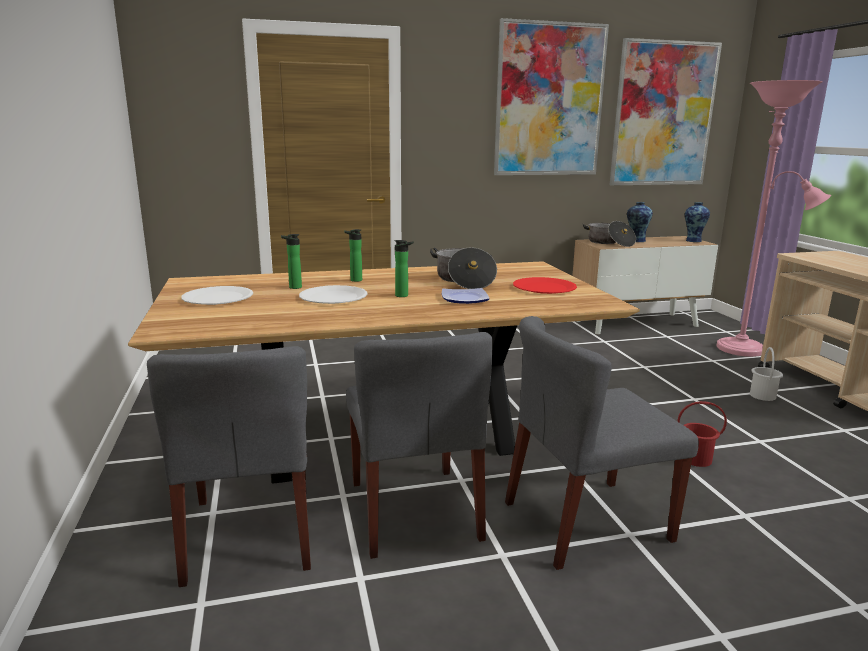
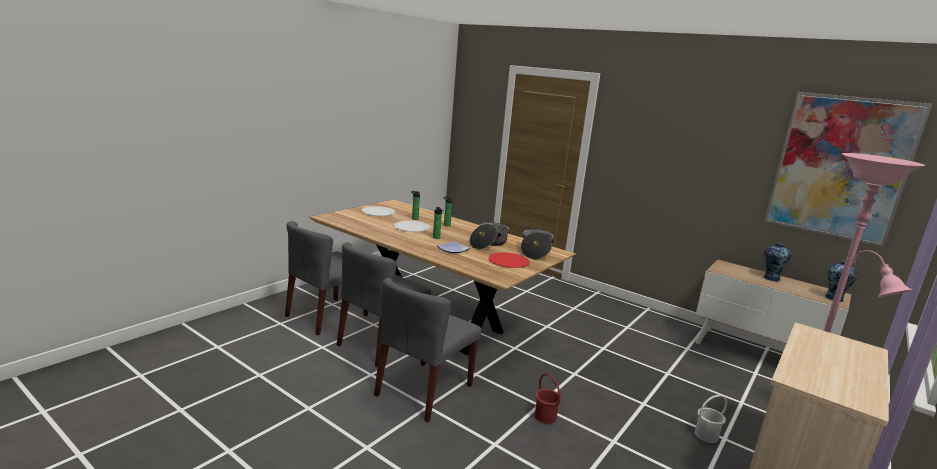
camera: 50 degrees right, 0 degrees up
picture [494,18,609,175] -> none
grey chair [505,316,699,570] -> grey chair turned 90 degrees counterclockwise [374,278,481,423]
cooking pot [582,221,636,247] -> cooking pot moved to [521,227,554,259]

